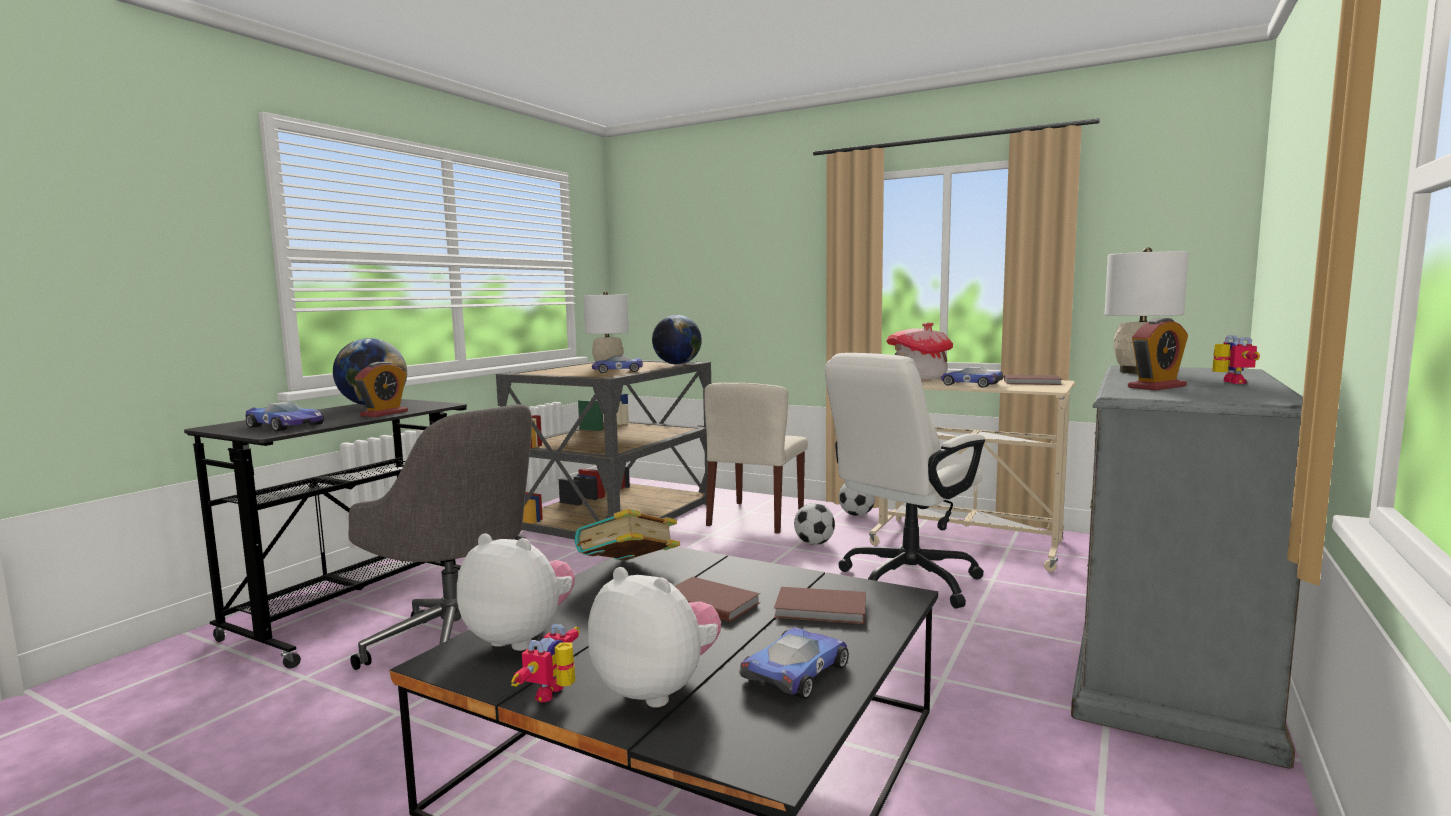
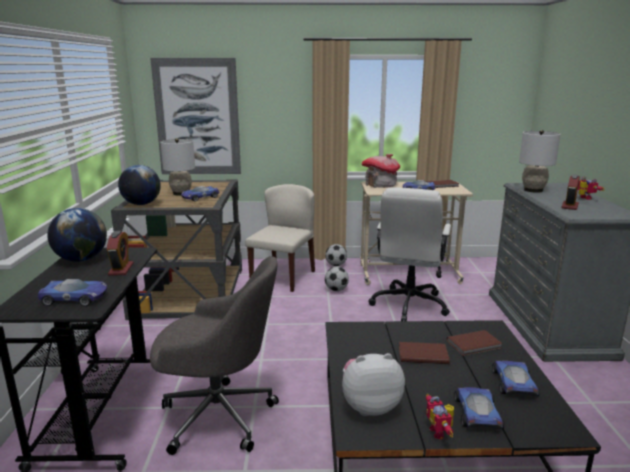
camera: 30 degrees left, 10 degrees up
book [575,509,680,561] -> none
plush toy [588,567,721,708] -> toy car [454,387,504,429]
globe [652,315,702,365] -> globe moved to [118,165,161,205]
beige chair [705,383,808,534] -> beige chair turned 150 degrees counterclockwise [245,184,315,292]
none -> picture [150,58,241,174]

